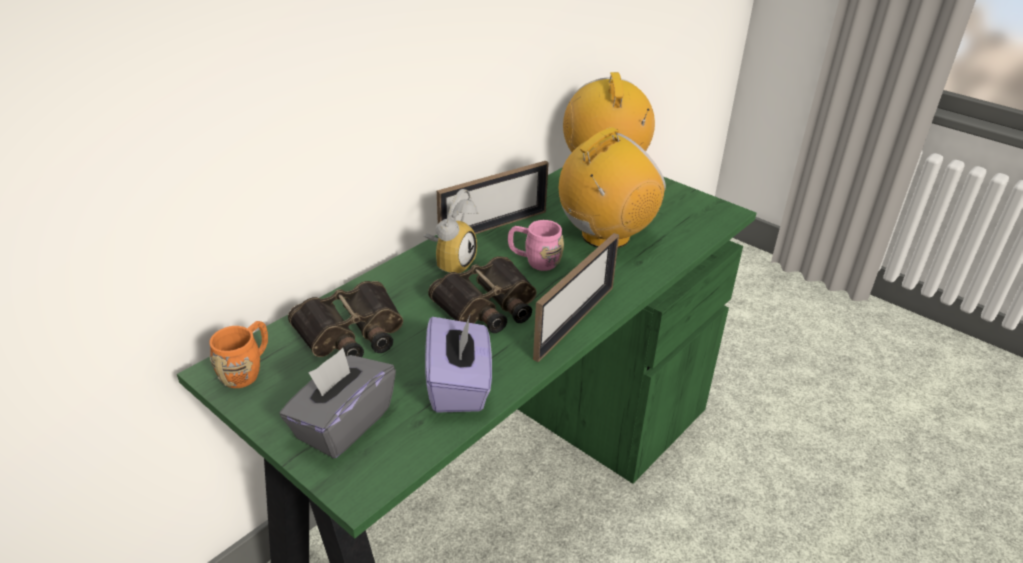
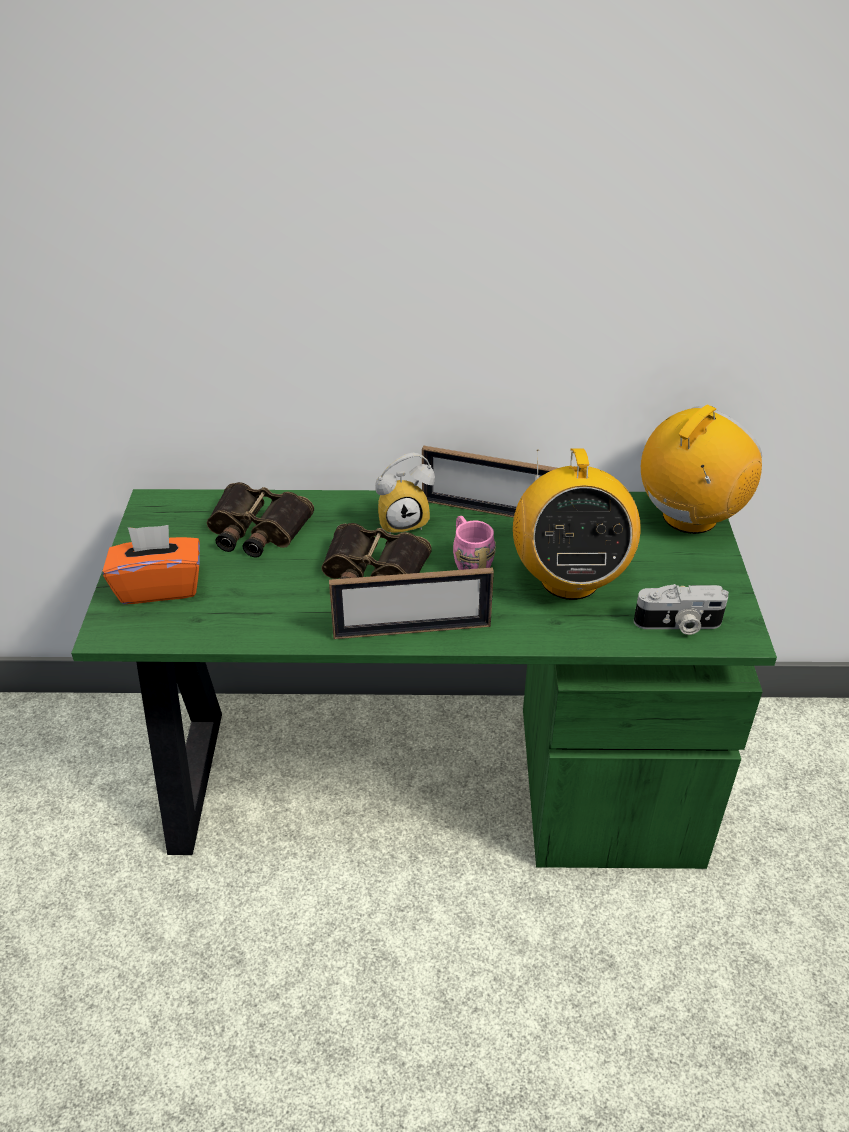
camera: 50 degrees right, 5 degrees up
orange mug [209,321,268,388] -> none
grey tissue box [279,348,396,458] -> orange tissue box [103,525,200,604]
purple tissue box [425,316,492,413] -> none
radio [559,127,666,248] -> radio turned 75 degrees clockwise [513,448,641,600]
none -> camera [634,584,729,635]

